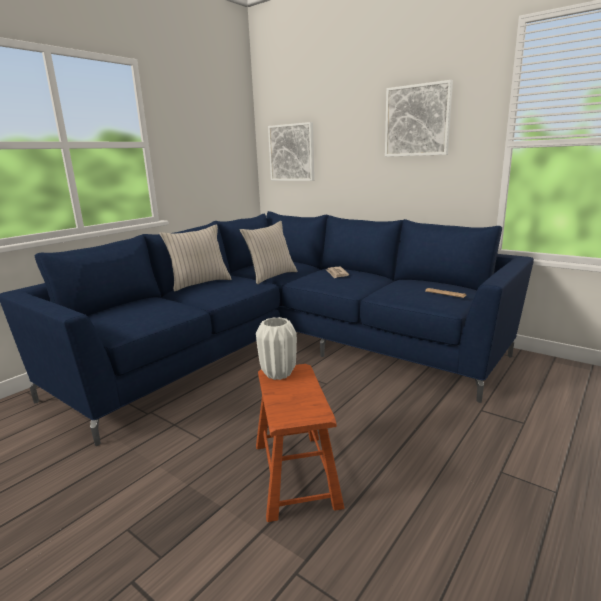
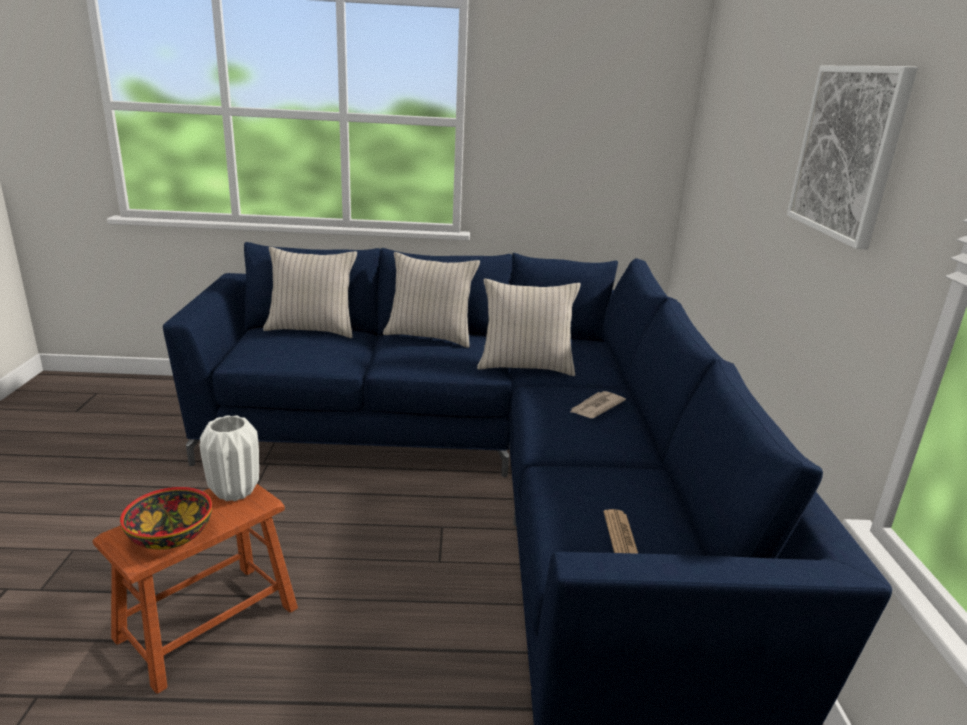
camera: 50 degrees right, 5 degrees up
picture [268,122,314,181] -> none
none -> bowl [120,487,212,550]
none -> beige pillow [263,247,357,338]

